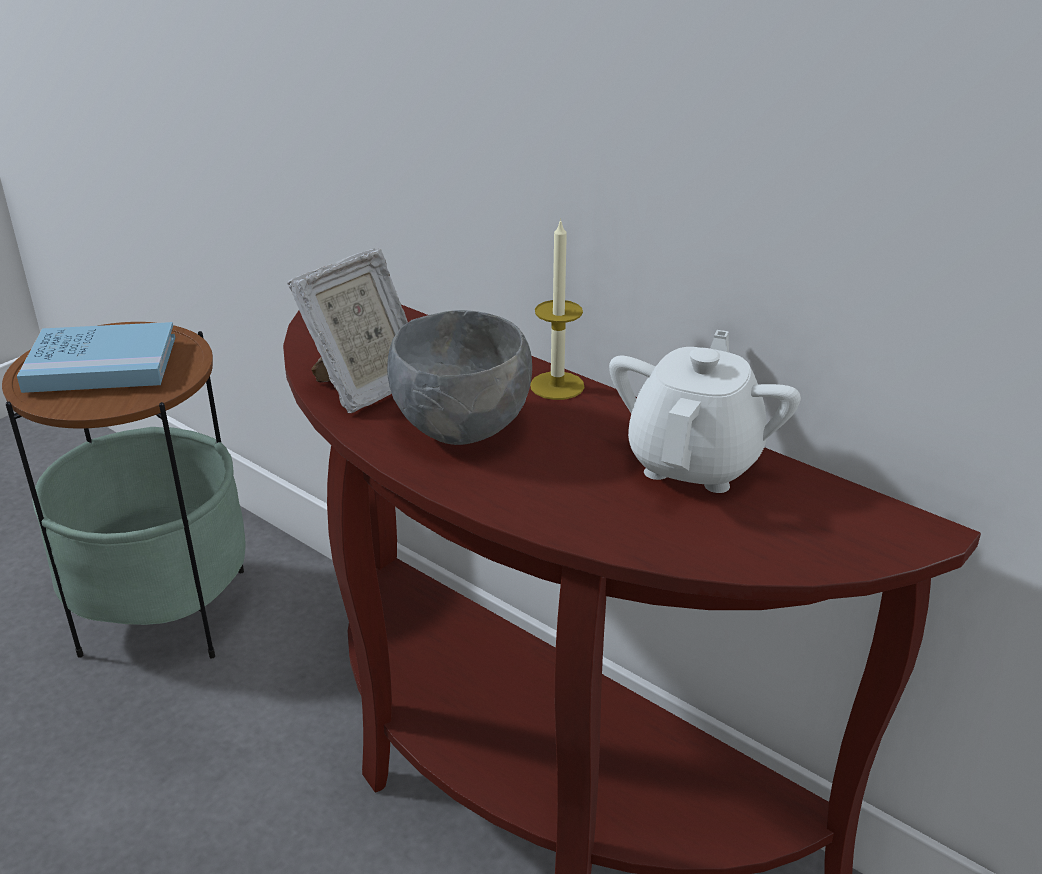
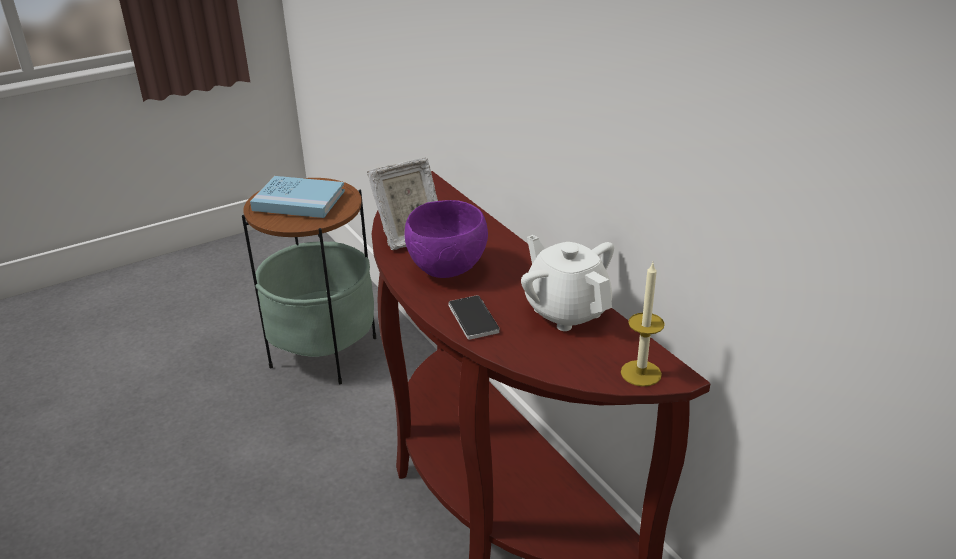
camera: 20 degrees right, 0 degrees up
grey bowl [387,310,532,445] -> purple bowl [405,200,488,278]
candle [530,218,585,400] -> candle moved to [621,263,665,387]
white teapot [609,330,801,493] -> white teapot turned 75 degrees counterclockwise [521,235,614,331]
none -> phone [448,295,500,340]

